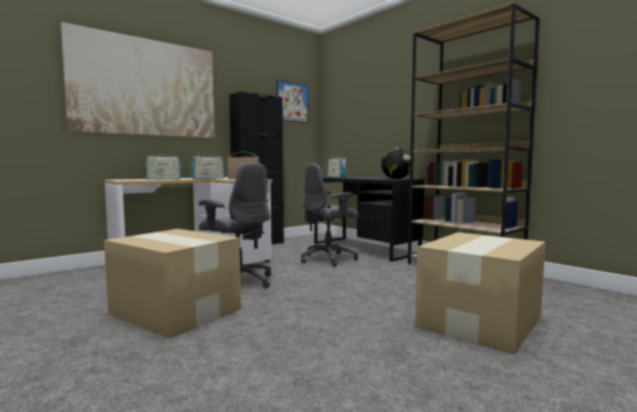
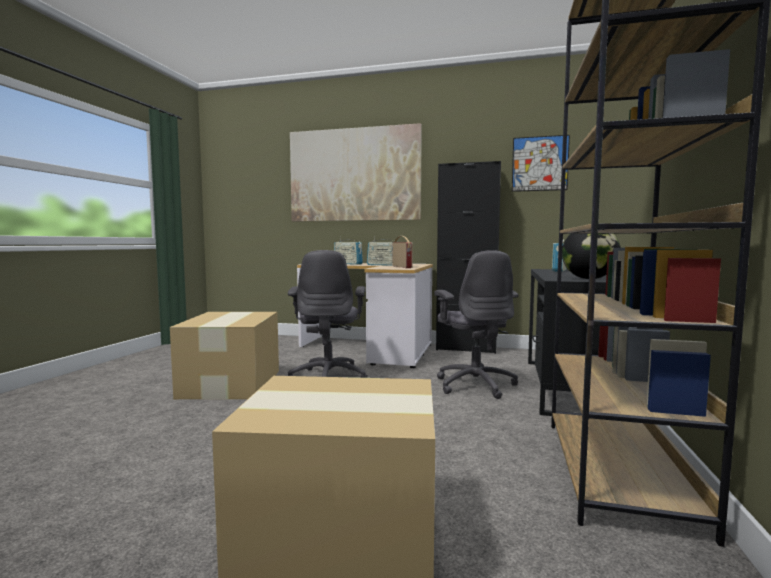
camera: 55 degrees right, 0 degrees up
grey office chair [301,163,359,267] -> grey office chair turned 135 degrees counterclockwise [434,250,518,399]

